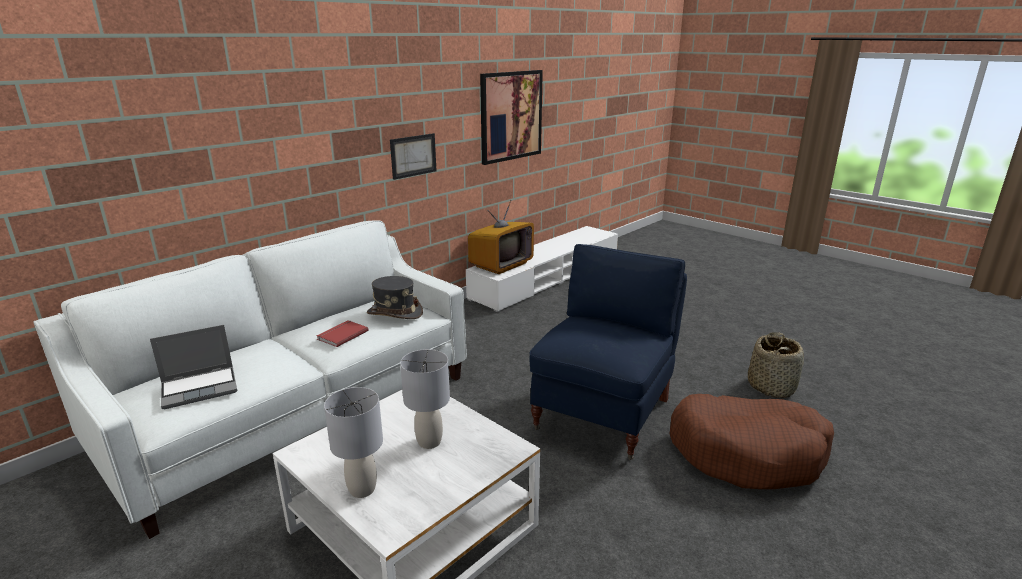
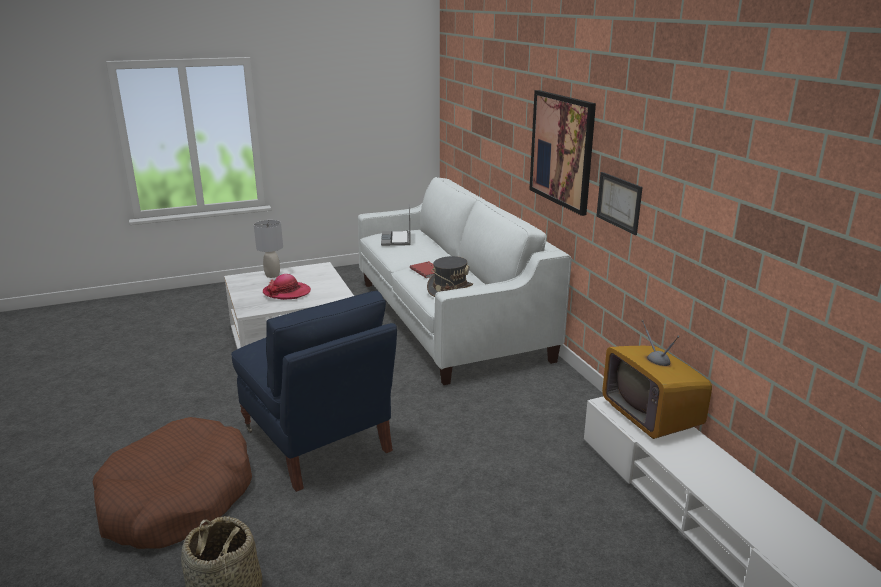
camera: 115 degrees right, 0 degrees up
grey table lamp [400,349,450,449] -> hat [263,274,311,300]
picture [480,70,543,165] -> picture moved to [529,90,596,216]

